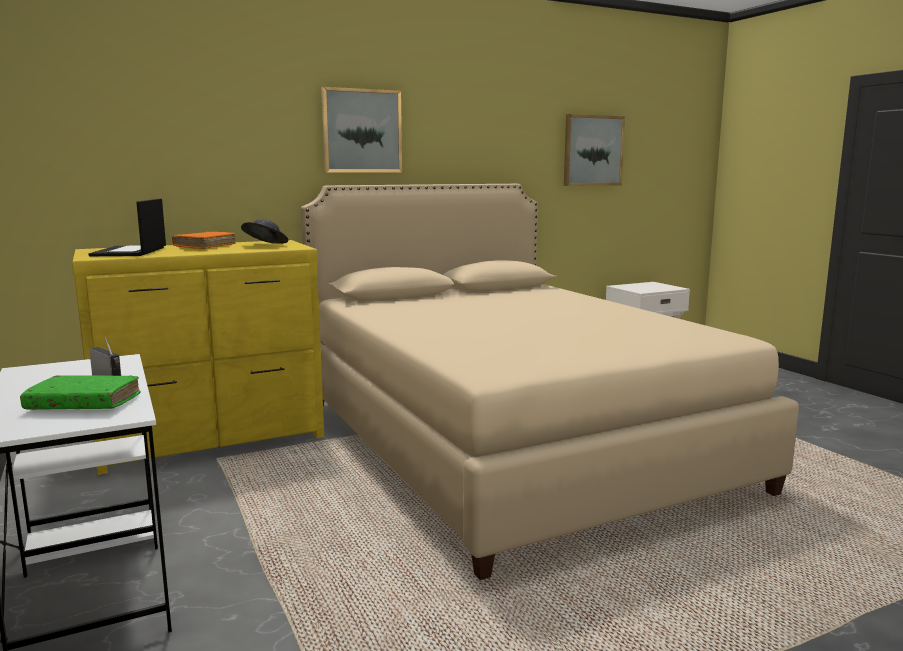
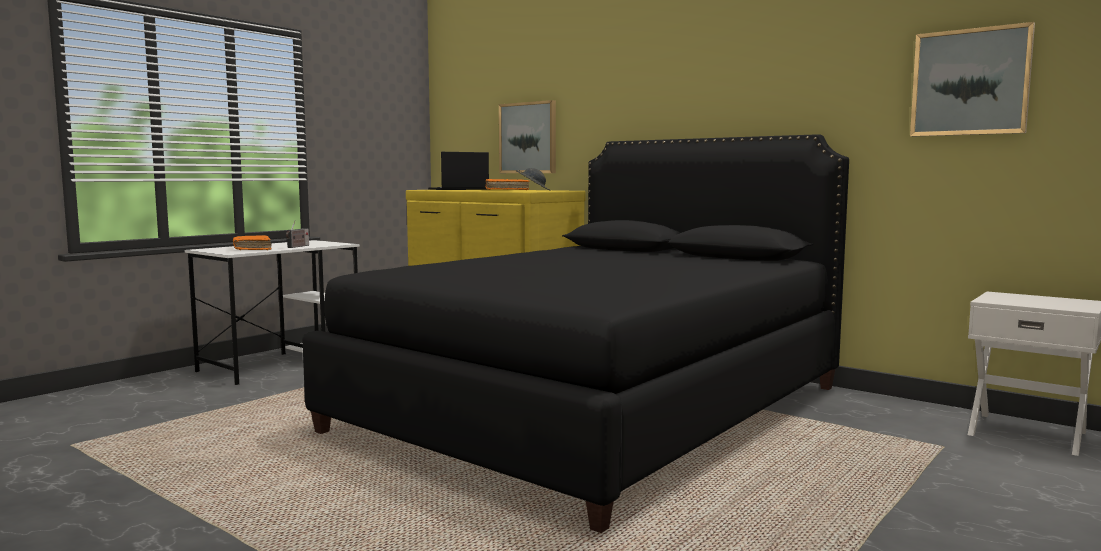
camera: 65 degrees right, 5 degrees down
green book [20,375,141,410] -> orange book [233,235,272,250]
beige bed [301,184,799,580] -> black bed [302,134,849,533]
picture [321,87,402,173] -> picture moved to [499,100,556,173]

